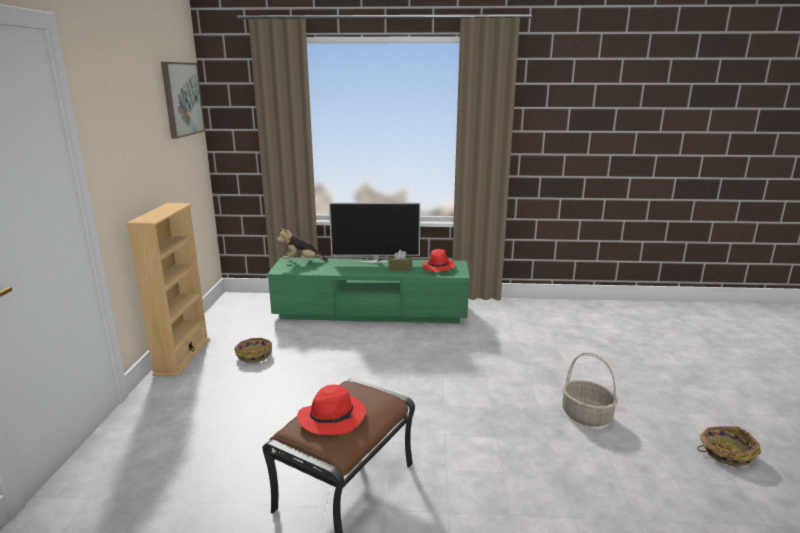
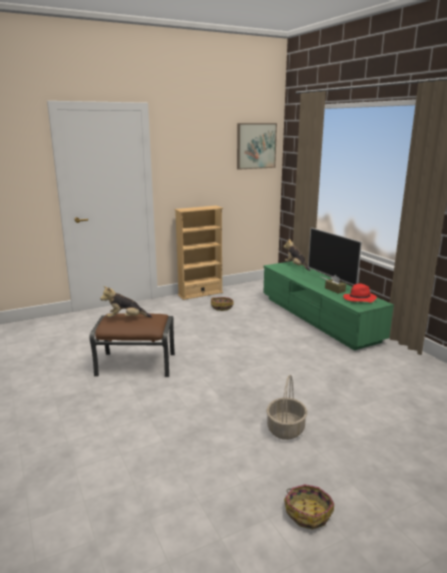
camera: 60 degrees right, 0 degrees up
red hat [297,385,366,435] -> plush toy [100,286,152,317]

